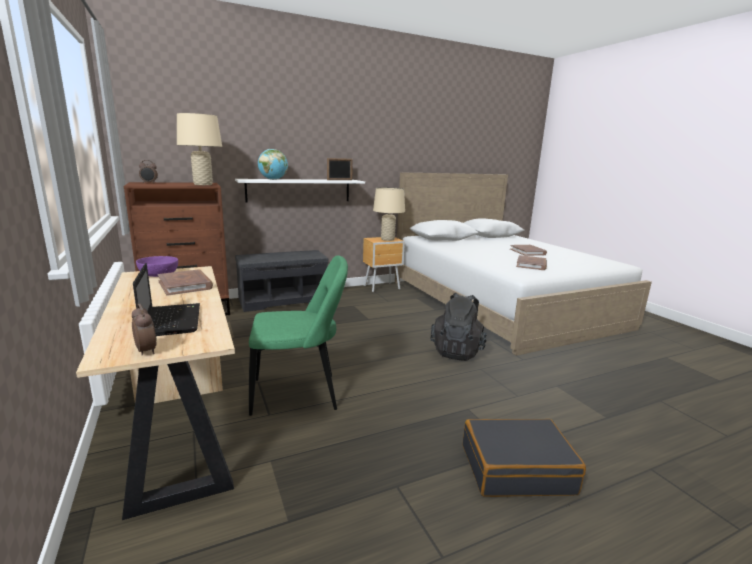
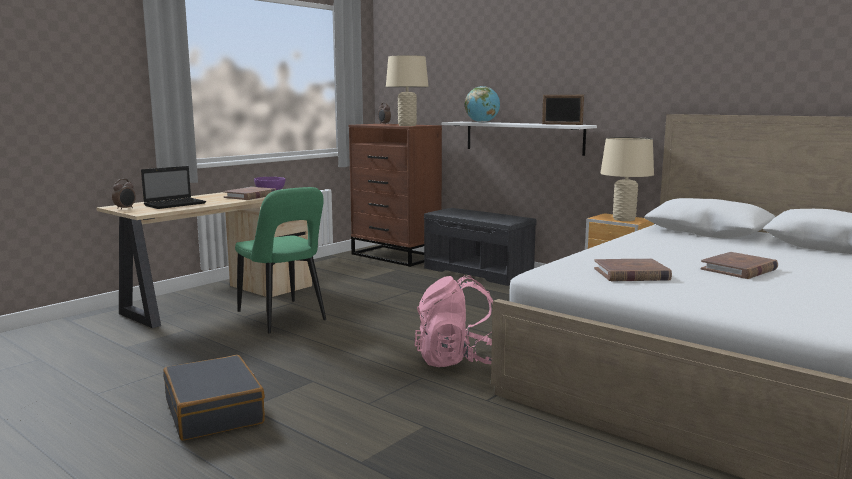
camera: 65 degrees right, 5 degrees down
black backpack [431,293,487,361] -> pink backpack [415,275,493,367]

